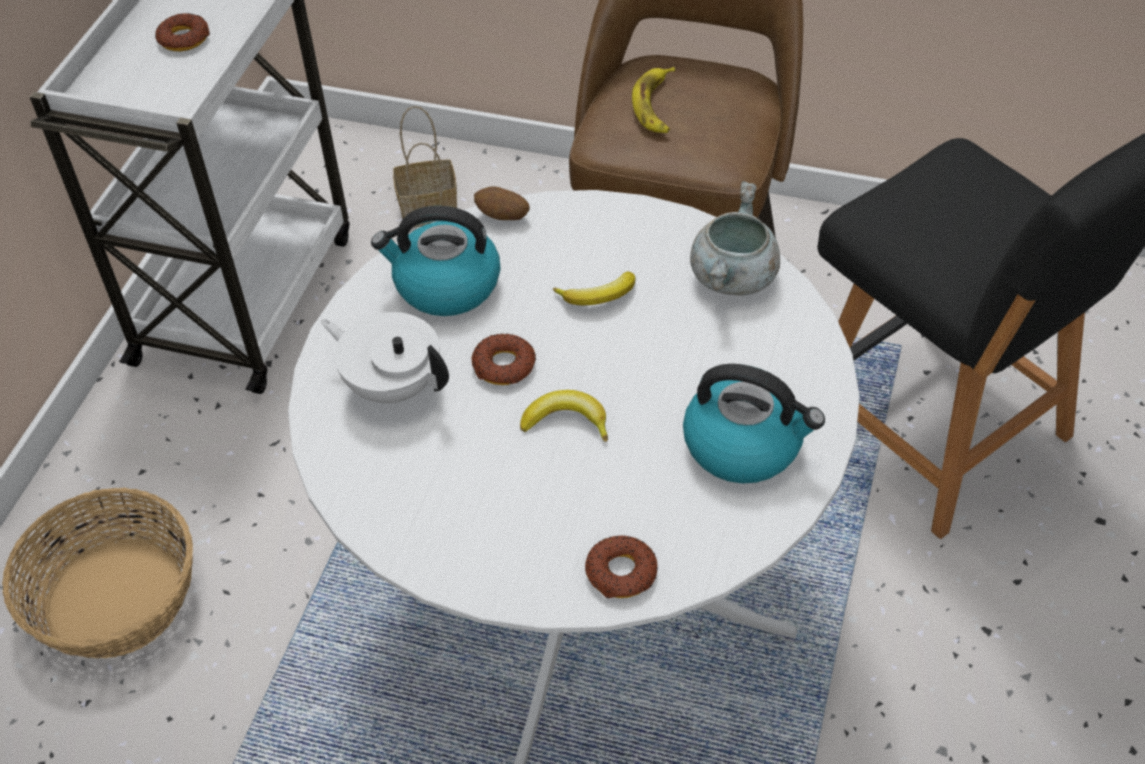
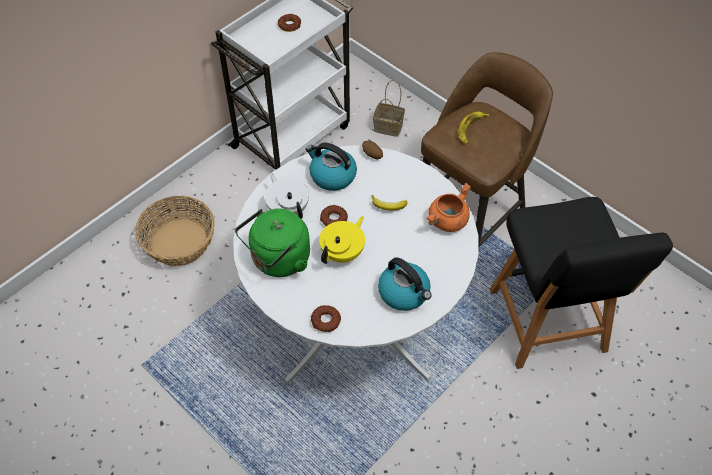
camera: 25 degrees right, 5 degrees up
banana [520,390,608,442] -> yellow teapot [319,216,365,264]
grey cooking pot [690,181,780,296] -> orange cooking pot [426,183,471,232]
none -> green kettle [235,209,310,277]

